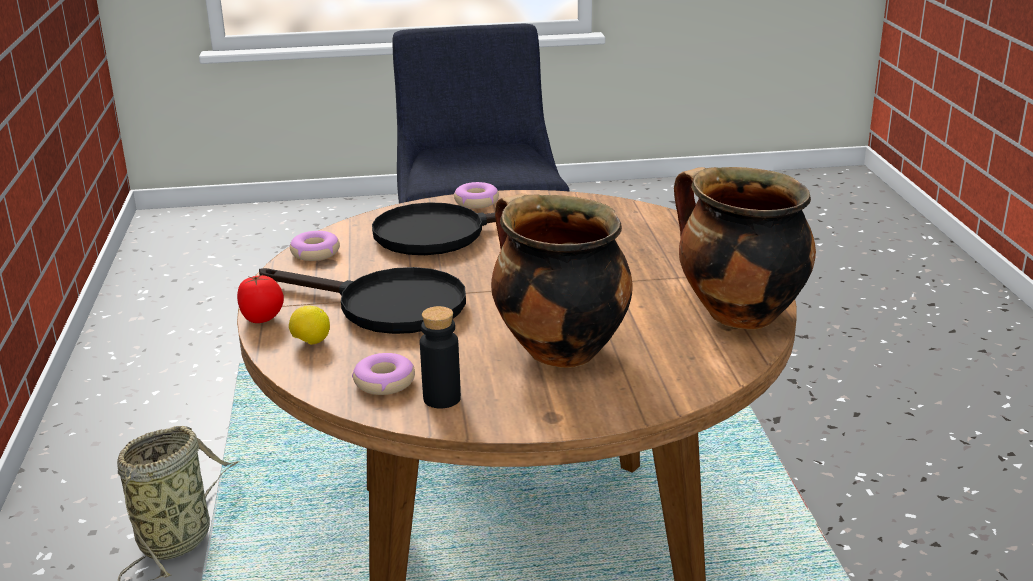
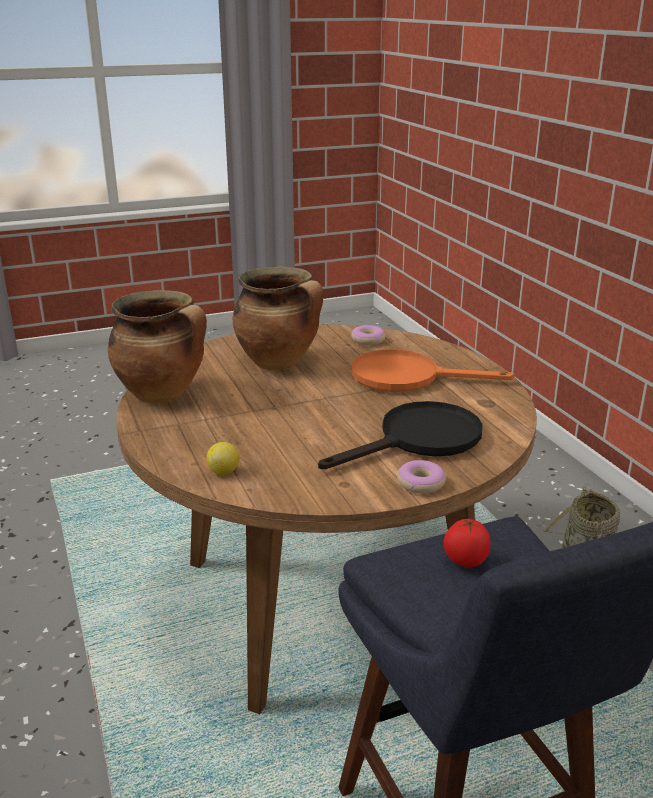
camera: 165 degrees right, 0 degrees up
tomato [237,275,284,323] -> tomato moved to [443,519,491,567]
black frying pan [259,267,466,334] -> orange frying pan [351,349,514,392]
donut [289,231,340,261] -> none
lemon [289,306,330,345] -> lemon moved to [206,442,240,475]
black bottle [420,306,461,408] -> none

